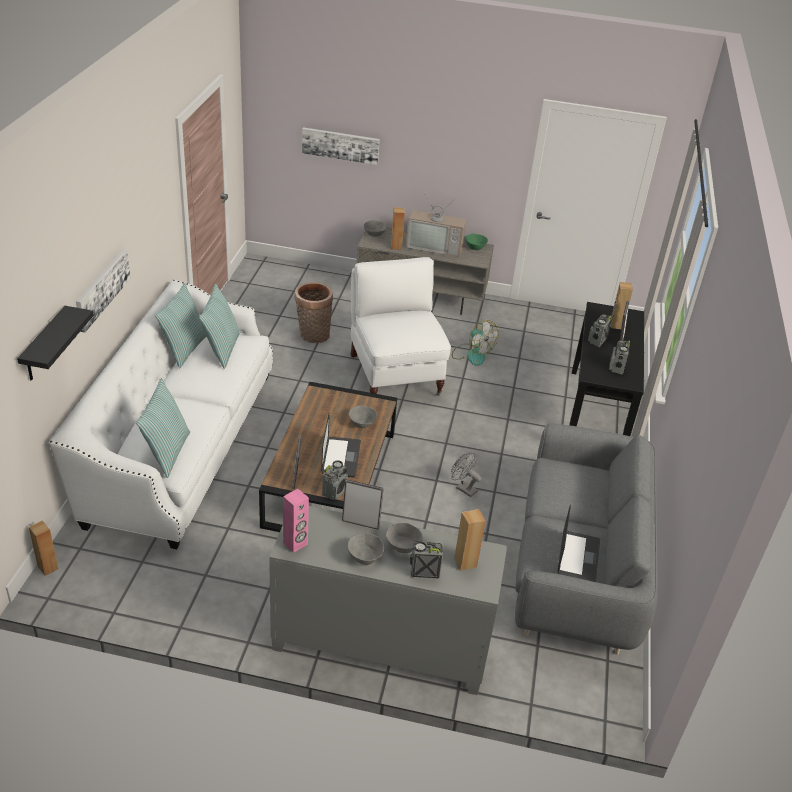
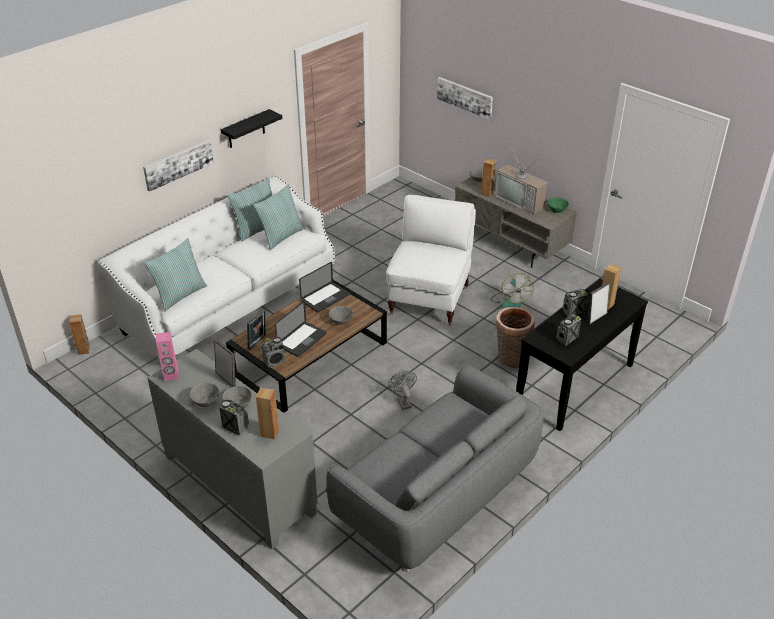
camera: 35 degrees right, 0 degrees up
black shelf [17,306,94,381] -> black shelf moved to [221,109,282,148]
basket [295,282,333,343] -> basket moved to [496,307,535,368]
laptop [557,505,600,582] -> laptop moved to [299,262,349,312]

